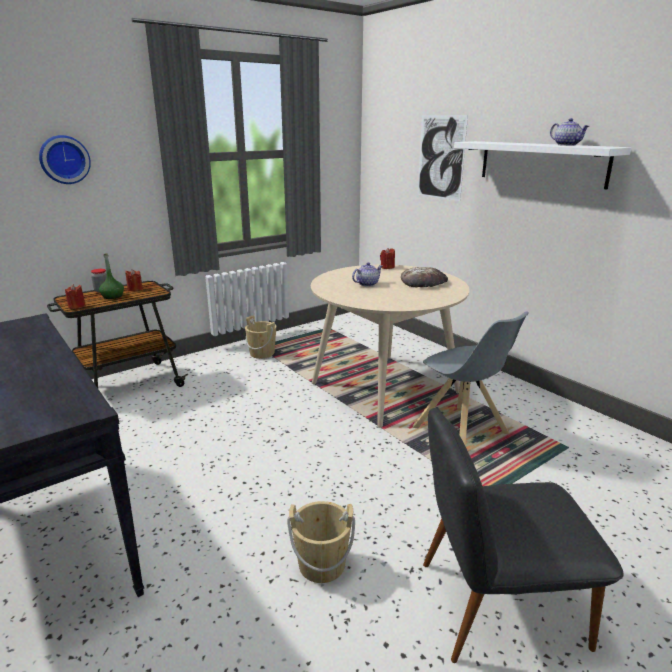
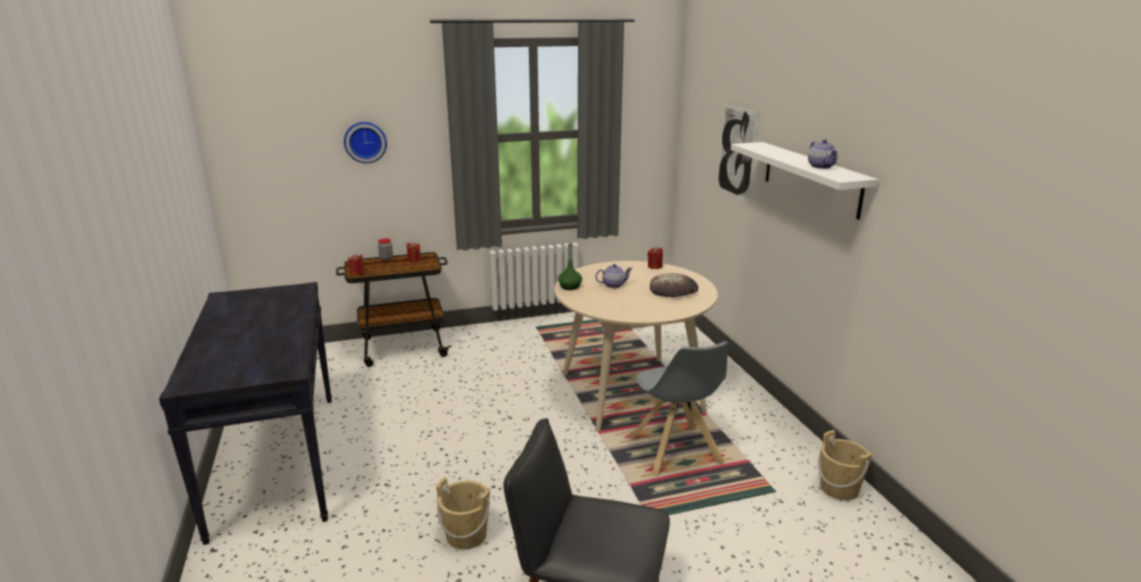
camera: 20 degrees right, 0 degrees up
green bottle [99,253,124,299] -> green bottle moved to [558,243,582,290]
beige bucket [245,316,276,359] -> beige bucket moved to [818,430,873,500]

